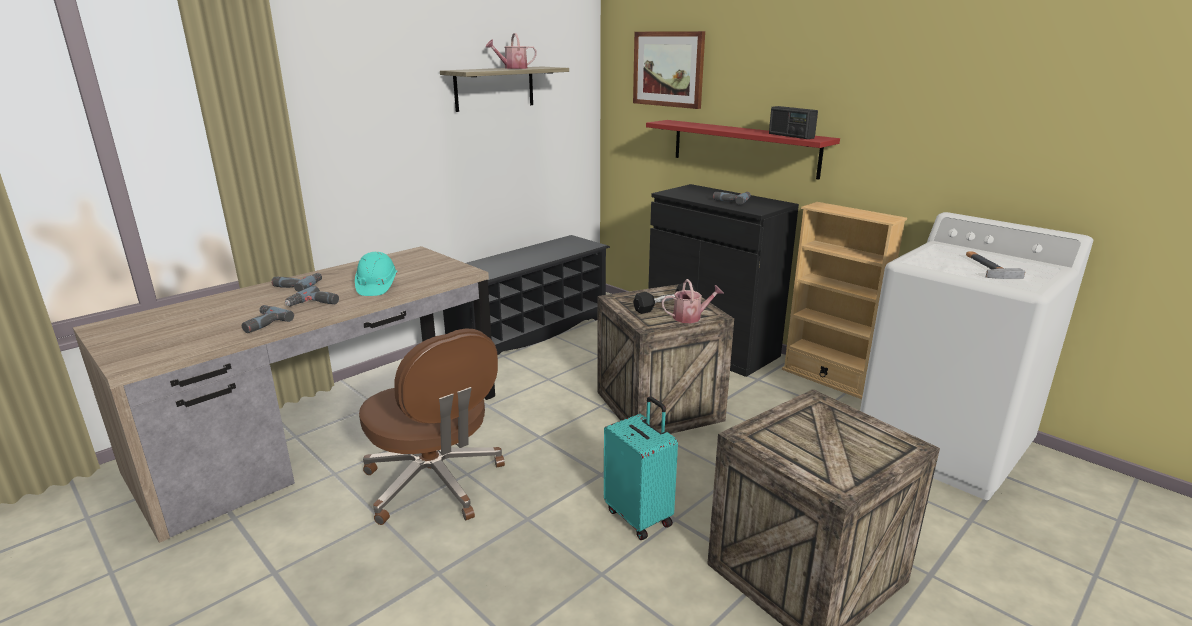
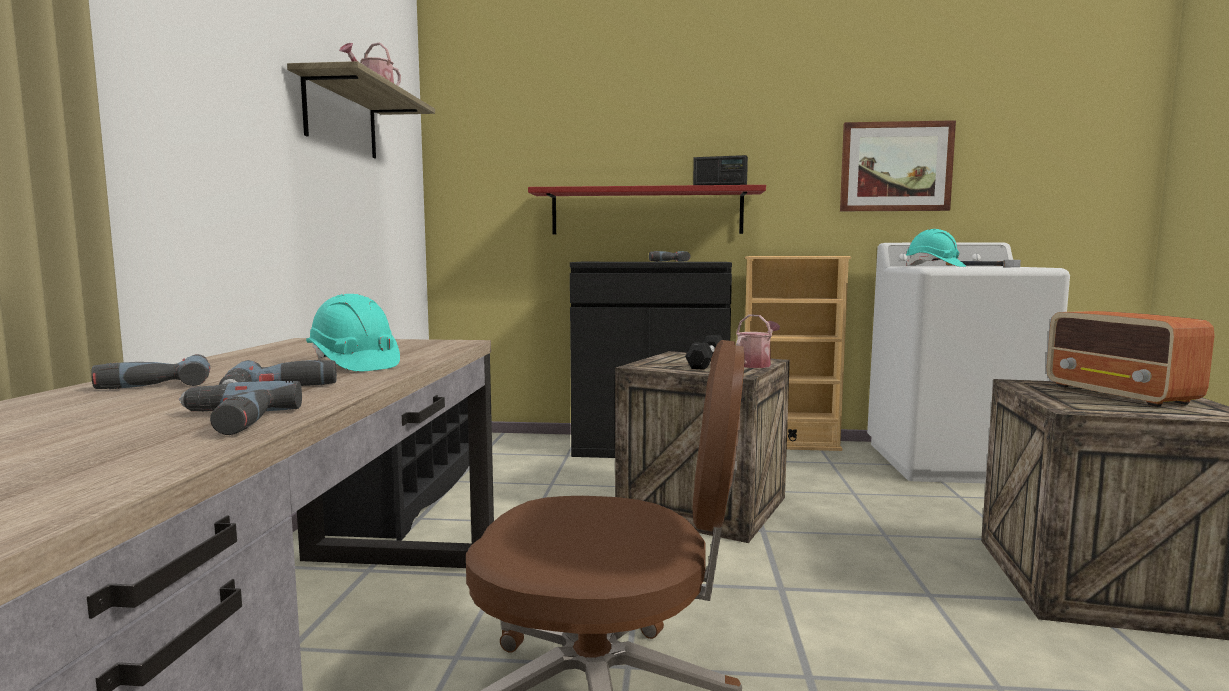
camera: 40 degrees left, 15 degrees down
turquoise suitcase [604,396,678,540] -> none
picture [633,31,705,109] -> picture moved to [840,120,956,211]
none -> turquoise hard hat [905,229,966,267]
none -> radio [1047,311,1215,407]

